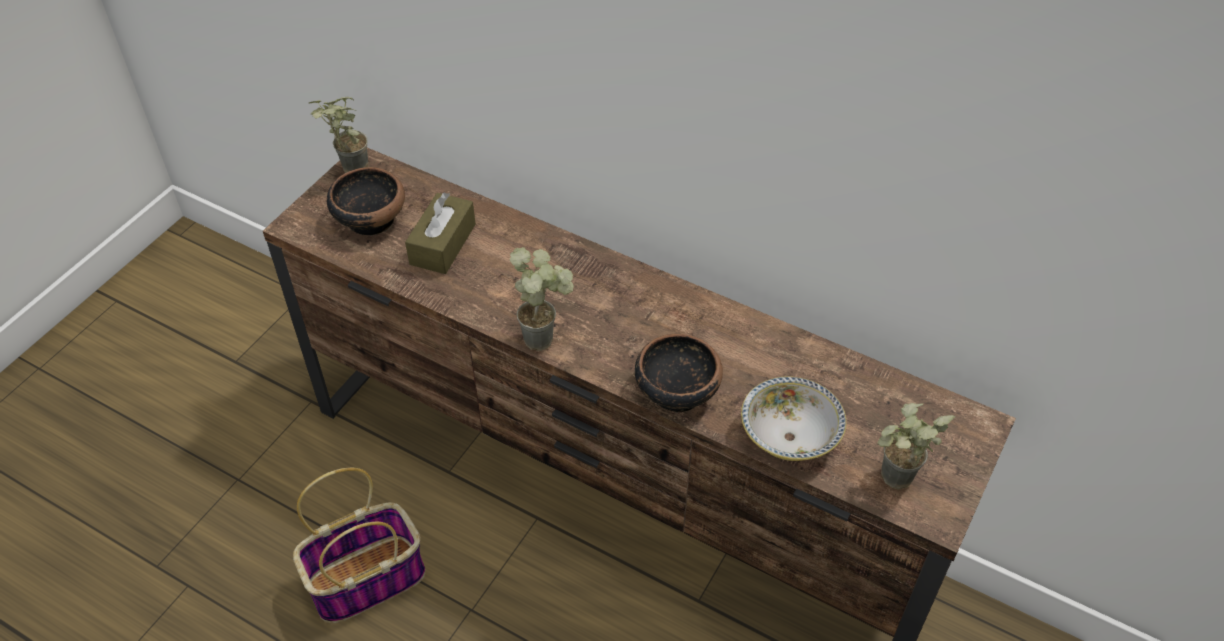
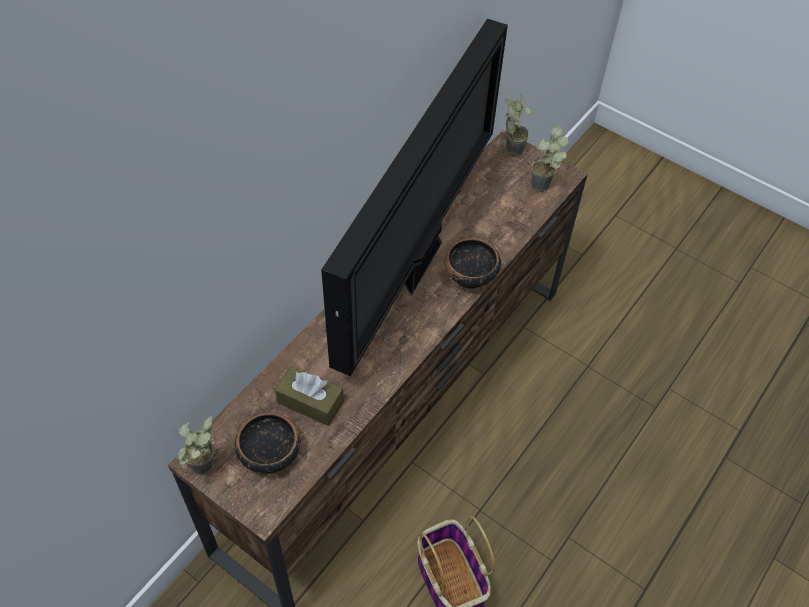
camera: 85 degrees left, 5 degrees up
potted plant [510,247,574,351] -> potted plant moved to [505,93,532,157]
bowl [741,376,846,461] -> none
none -> television [321,19,508,376]

